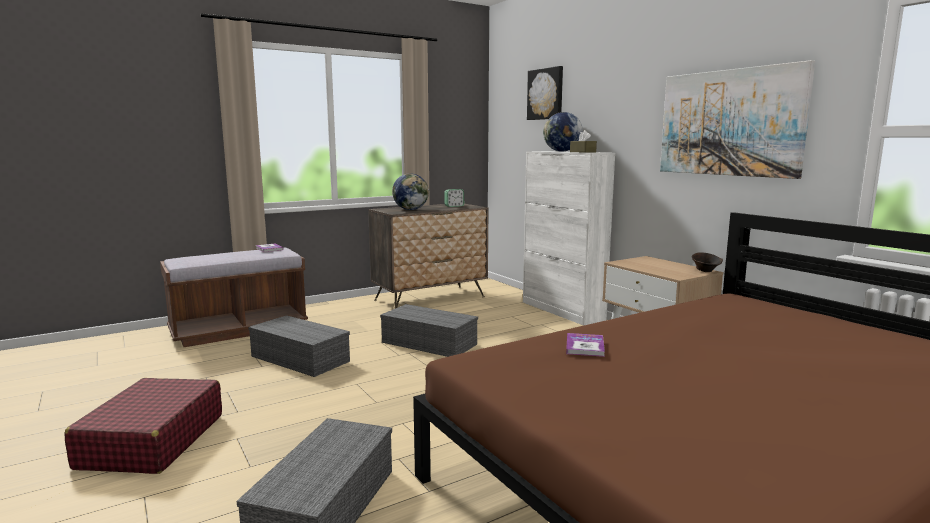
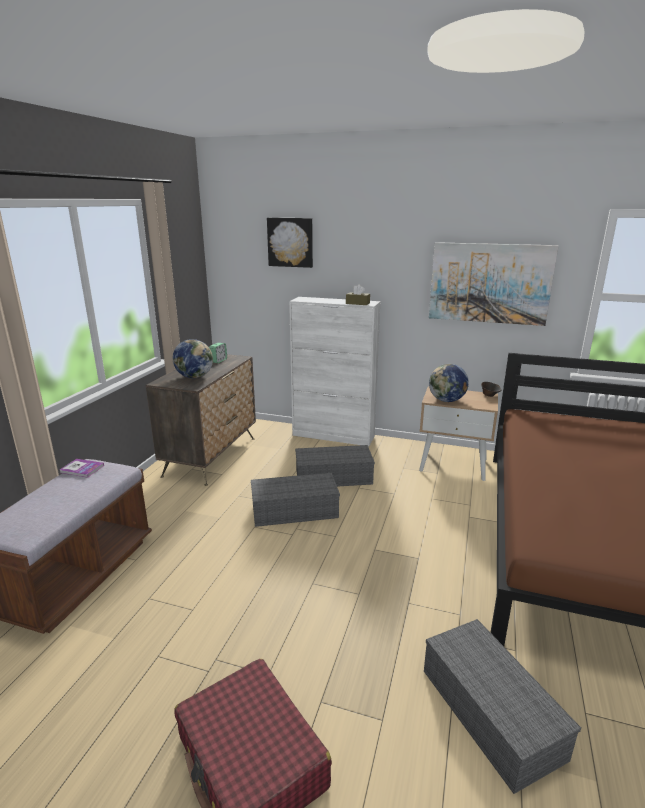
camera: 40 degrees left, 10 degrees up
grey storage box [248,315,350,377] -> grey storage box moved to [295,445,375,487]
globe [543,112,583,152] -> globe moved to [429,364,469,402]
book [566,333,605,357] -> none

